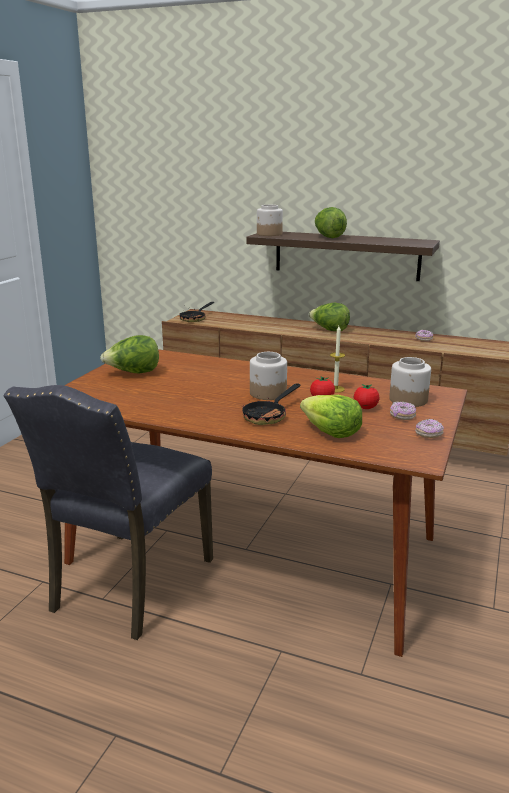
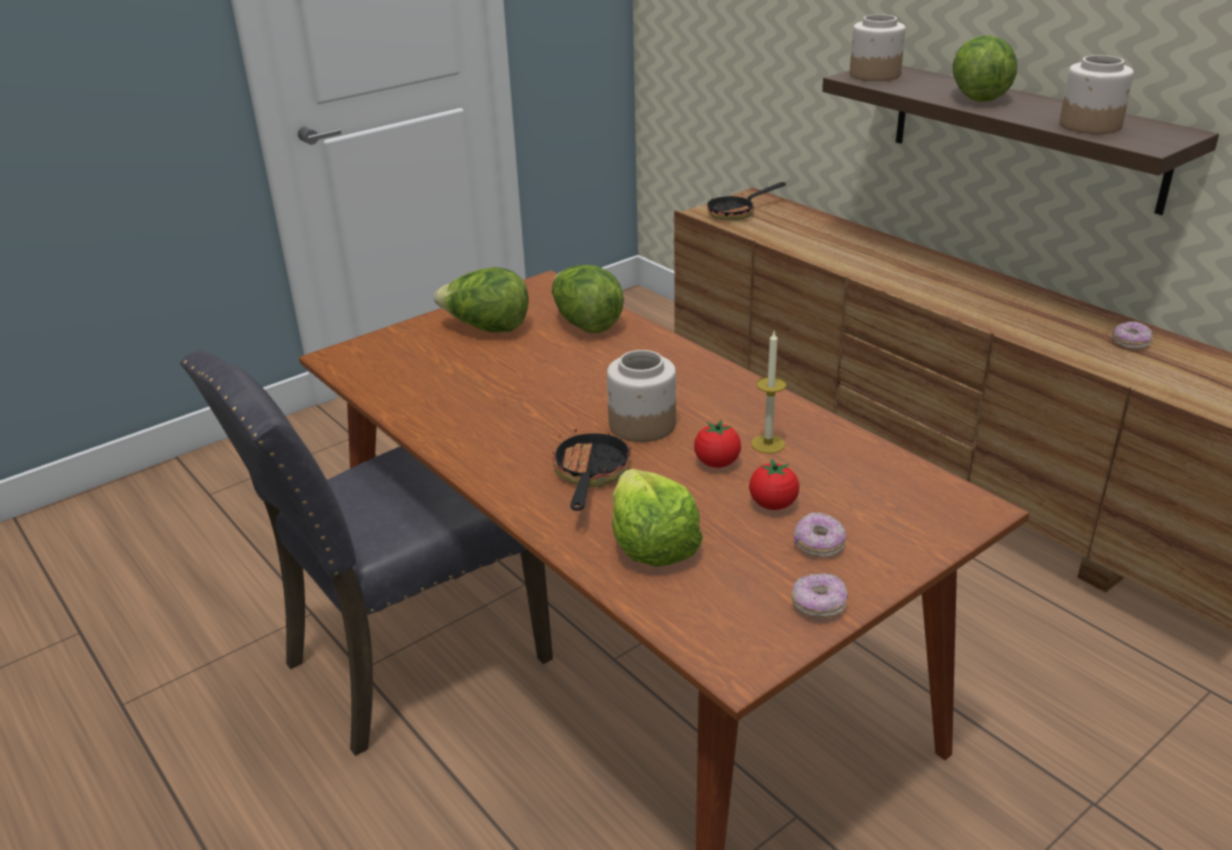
camera: 30 degrees right, 10 degrees up
frying pan [242,384,300,425] -> frying pan turned 120 degrees clockwise [552,429,631,511]
lettuce [309,303,350,331] -> lettuce moved to [552,265,624,333]
jar [389,357,431,407] -> jar moved to [1059,55,1134,134]

